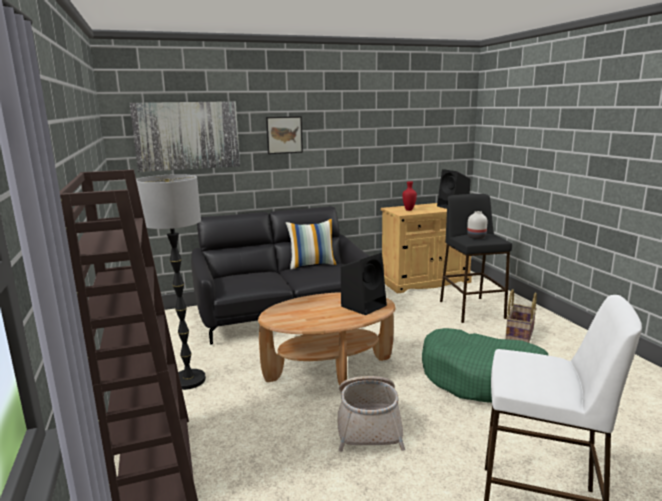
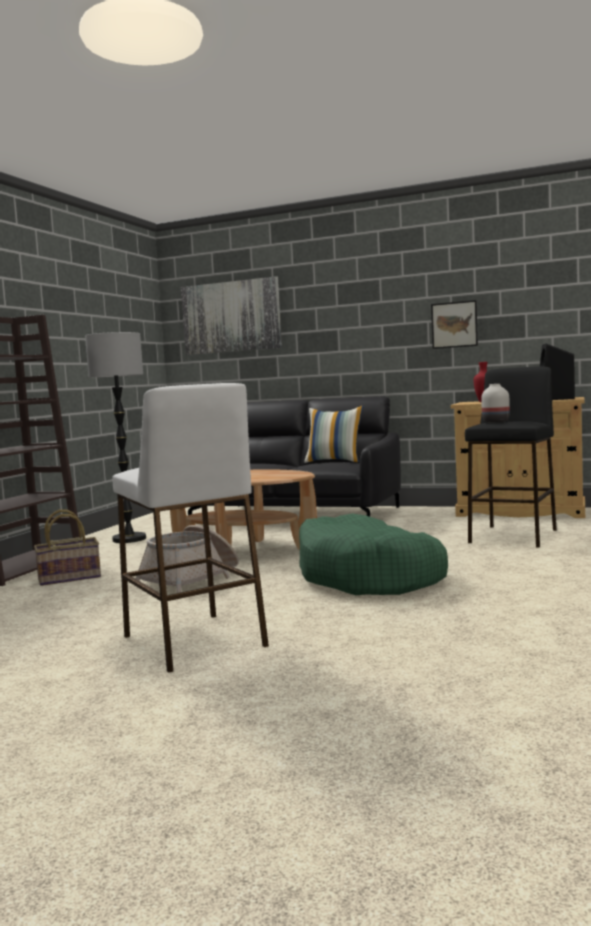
camera: 40 degrees right, 10 degrees down
picture [266,116,303,154] -> picture moved to [431,300,478,349]
black speaker [341,253,387,315] -> none
basket [505,289,537,343] -> basket moved to [34,510,101,586]

